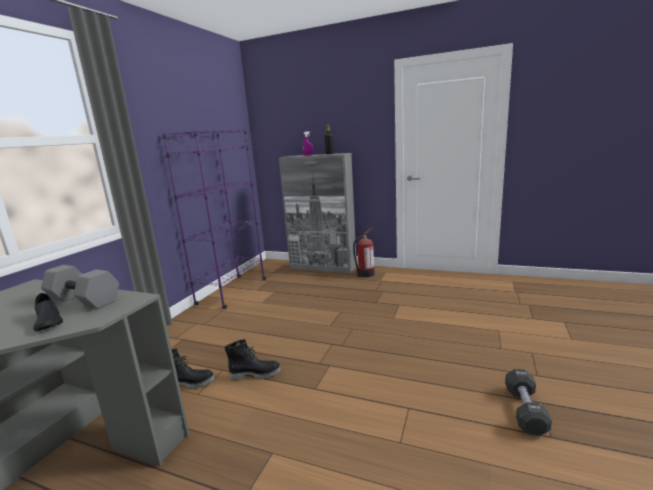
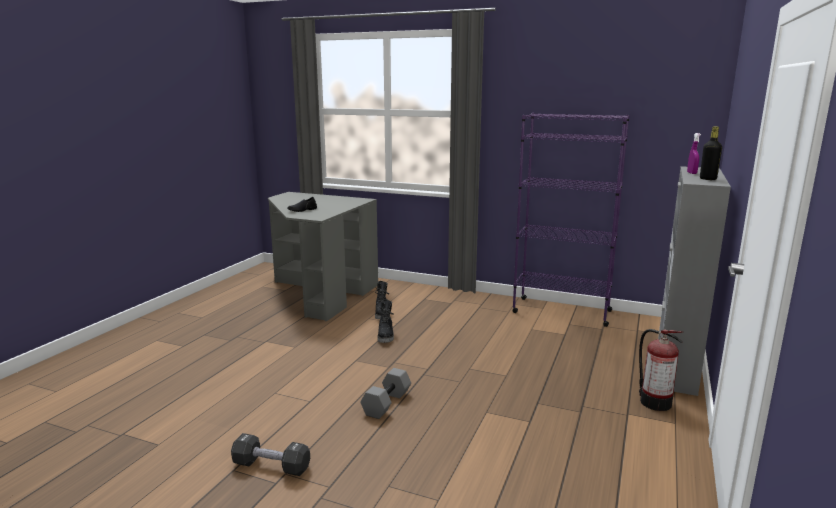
camera: 90 degrees right, 0 degrees up
grey dumbbell [41,265,119,309] -> grey dumbbell moved to [360,368,411,419]

